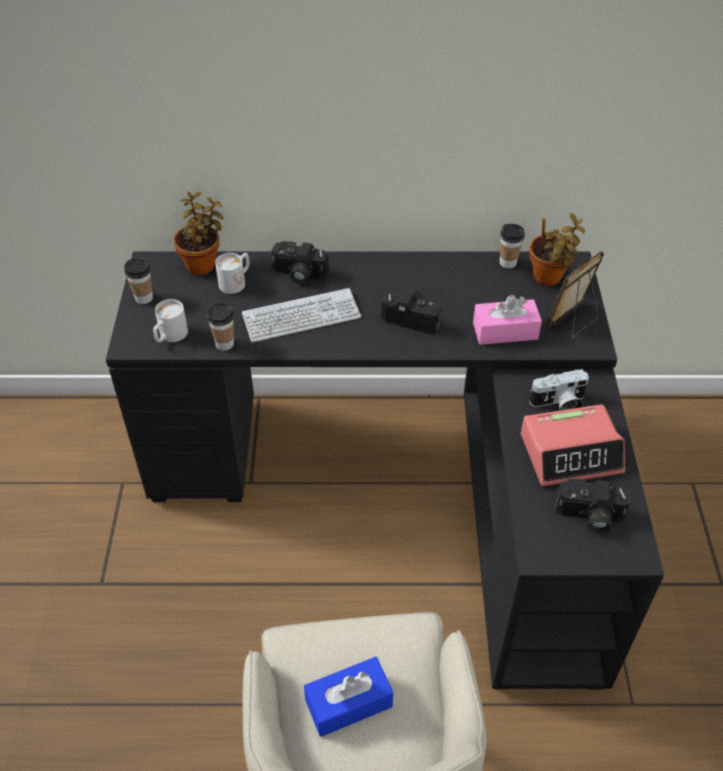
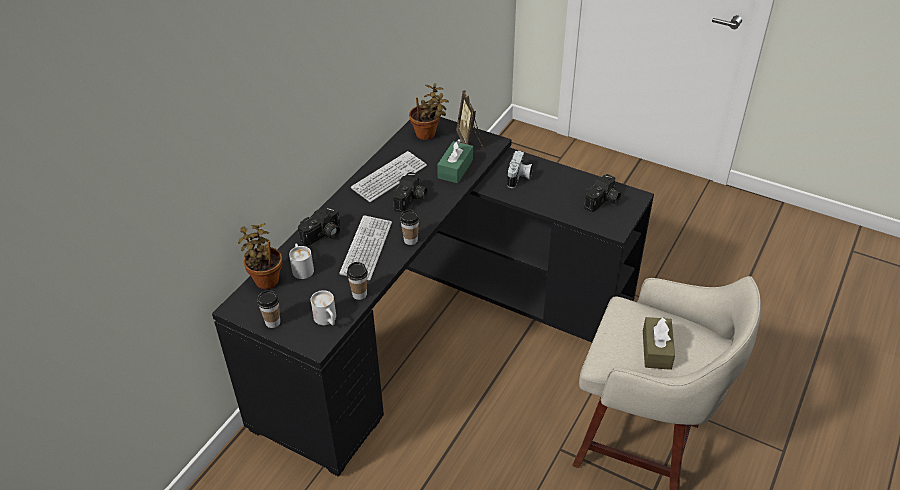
camera: 60 degrees left, 5 degrees down
blue tissue box [304,657,393,737] -> brown tissue box [643,317,675,370]
camera [381,289,442,334] -> camera turned 150 degrees clockwise [393,172,427,213]
pink tissue box [473,295,542,345] -> green tissue box [437,139,473,183]
cup [500,224,525,269] -> cup moved to [400,210,419,245]
alarm clock [521,404,625,486] -> none
none -> keyboard [351,151,427,202]

